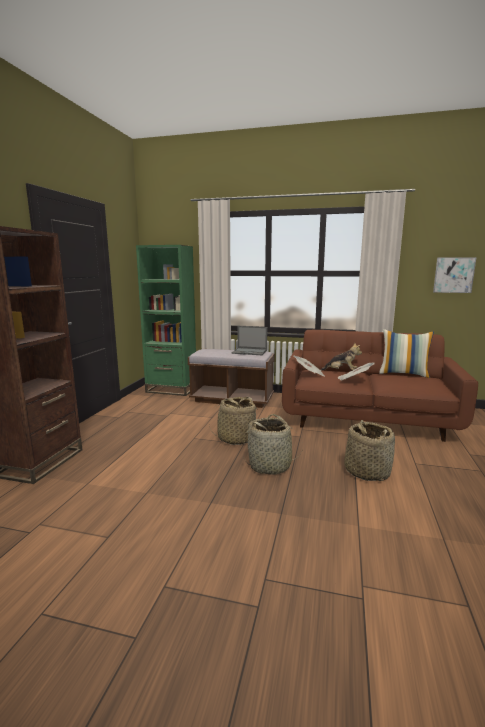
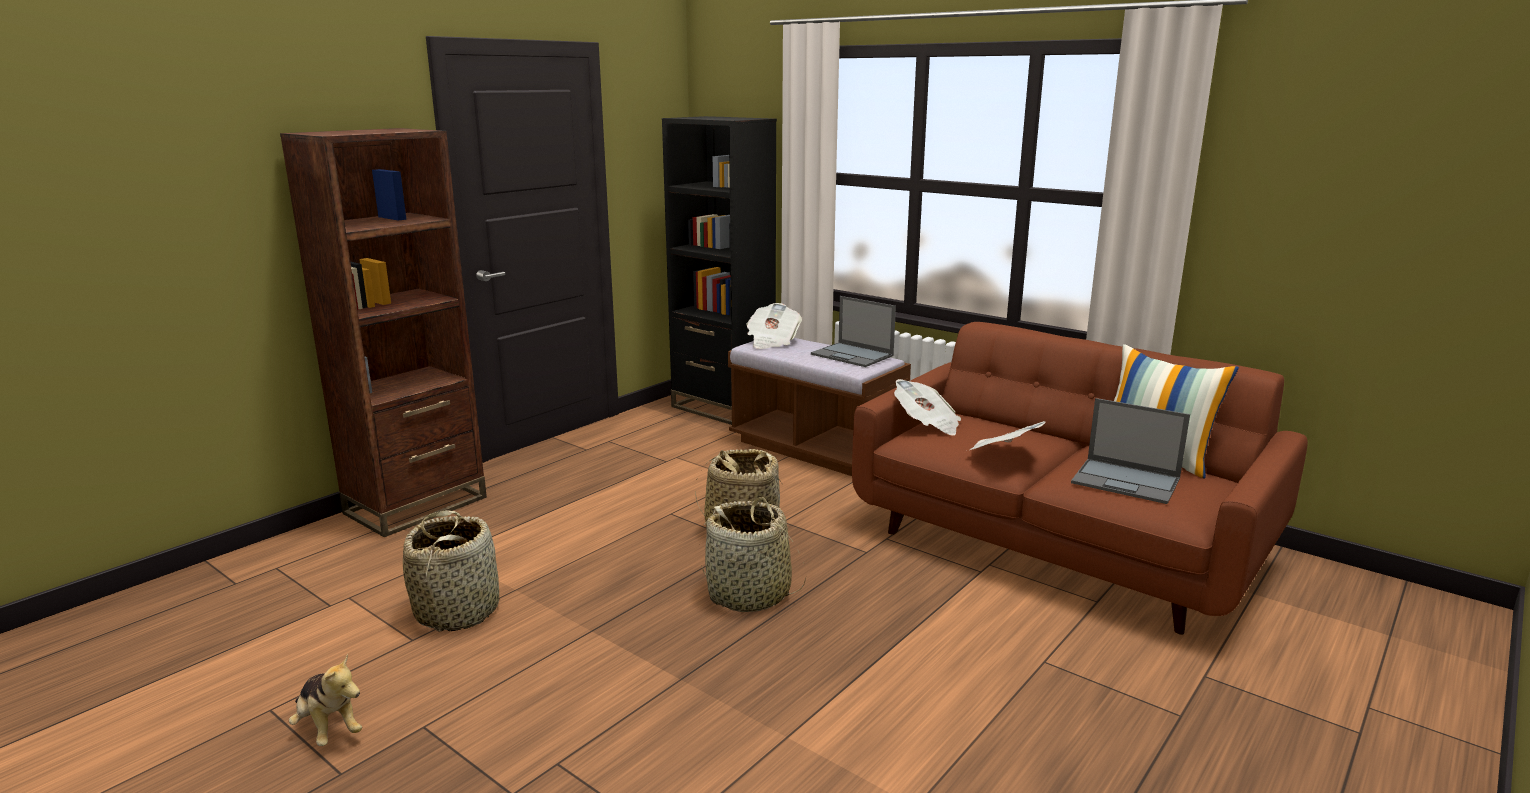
camera: 25 degrees right, 5 degrees up
green bookcase [136,245,196,396] -> black bookcase [662,116,777,425]
plush toy [321,343,362,371] -> plush toy moved to [289,653,362,746]
basket [344,420,395,481] -> basket moved to [403,510,499,632]
picture [433,257,477,293] -> none
none -> newspaper [746,303,802,349]
none -> laptop [1071,398,1190,504]

